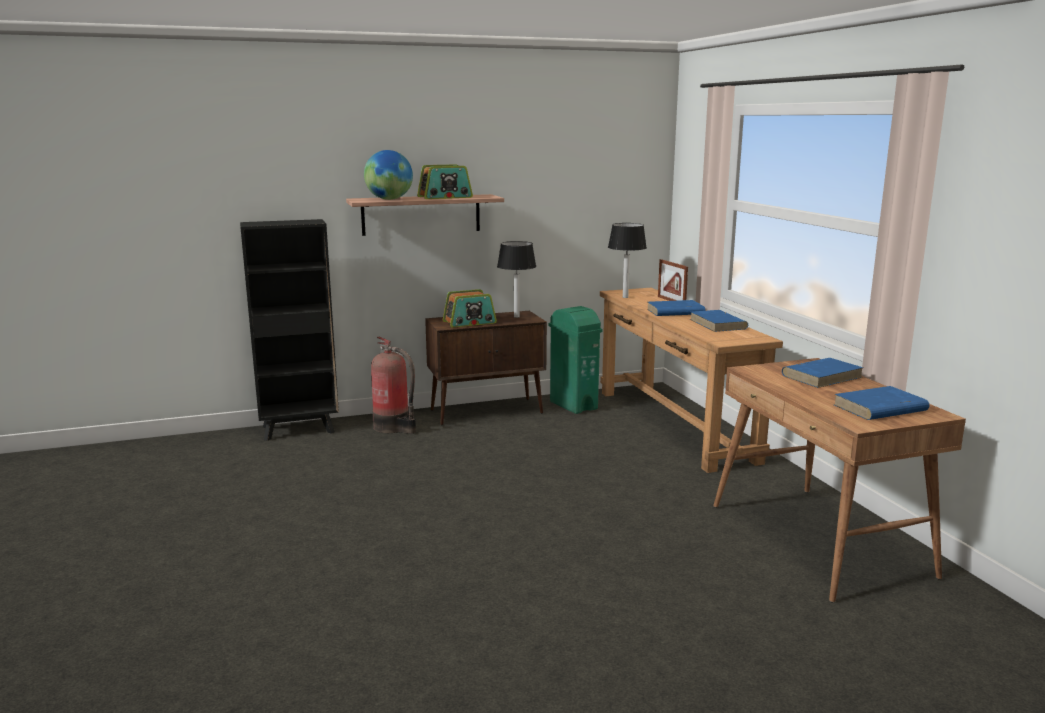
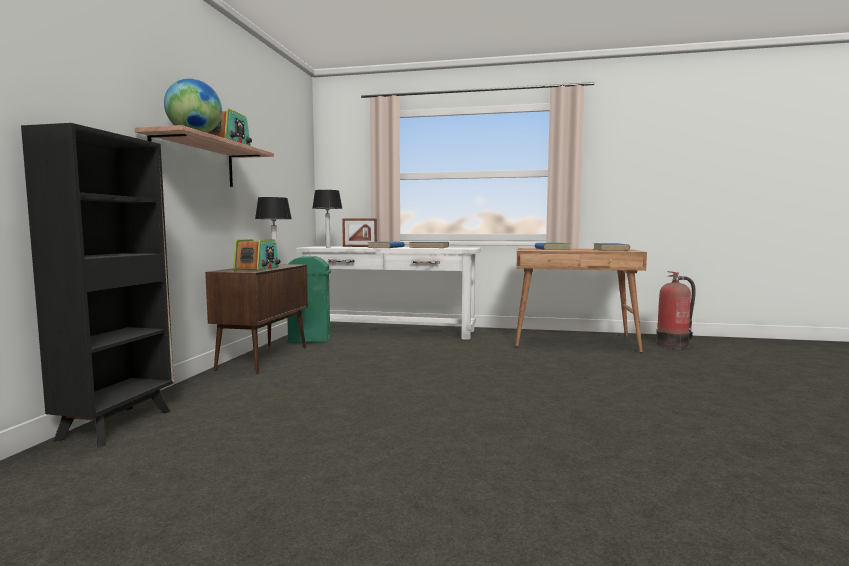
camera: 60 degrees left, 10 degrees down
fire extinguisher [371,337,416,434] -> fire extinguisher moved to [656,271,696,349]
brown console table [600,288,783,473] -> white console table [296,246,481,340]

